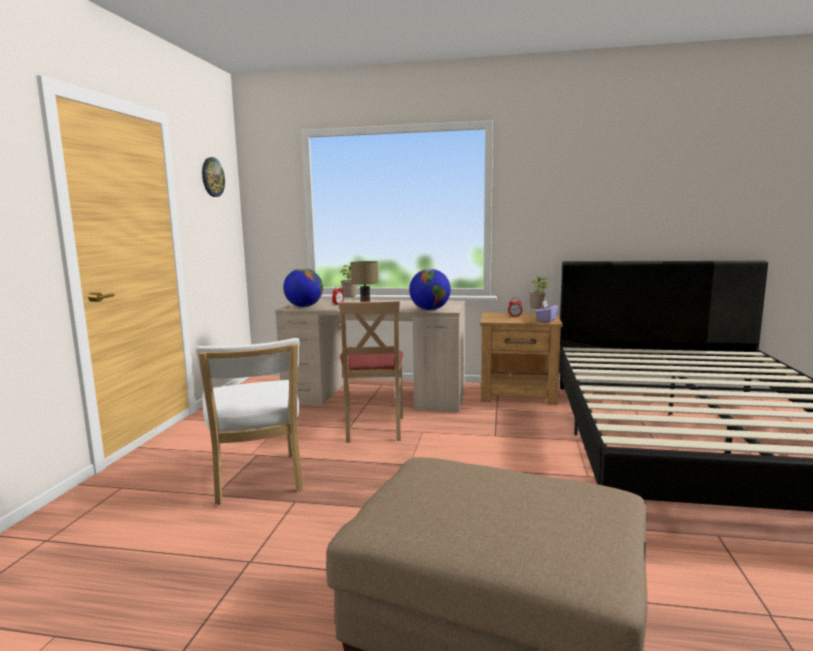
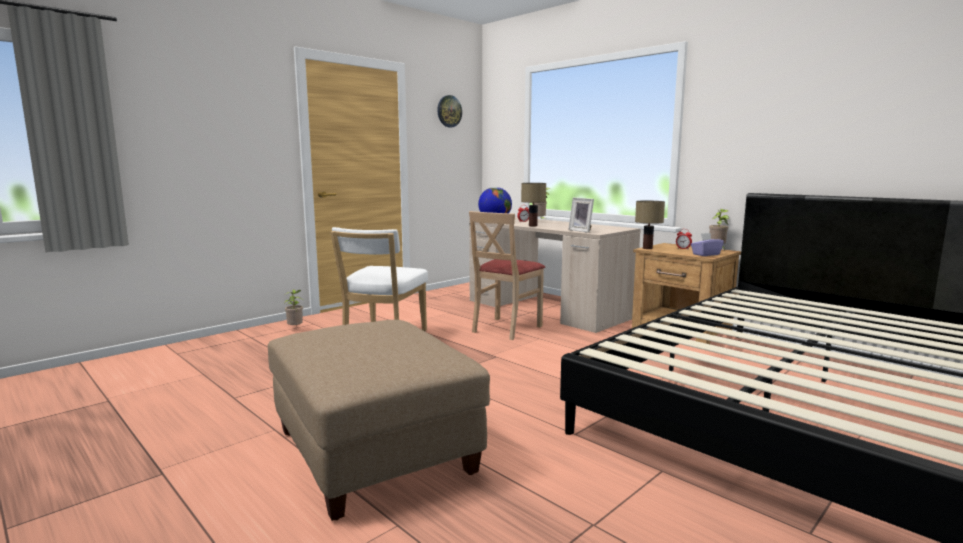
camera: 35 degrees right, 0 degrees up
globe [409,269,451,310] -> picture frame [568,198,594,233]
none -> potted plant [284,289,303,326]
none -> table lamp [635,200,665,249]

